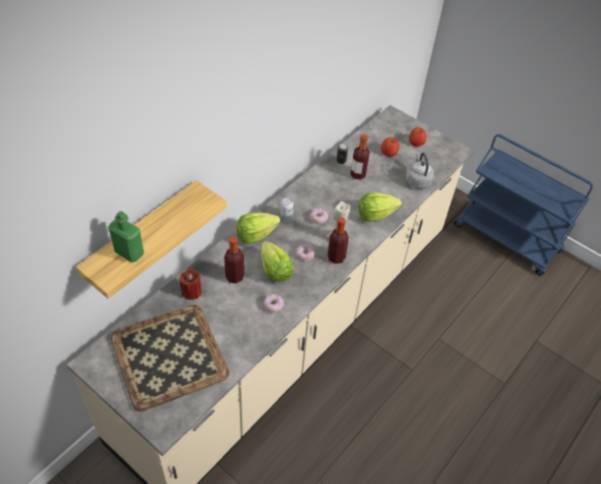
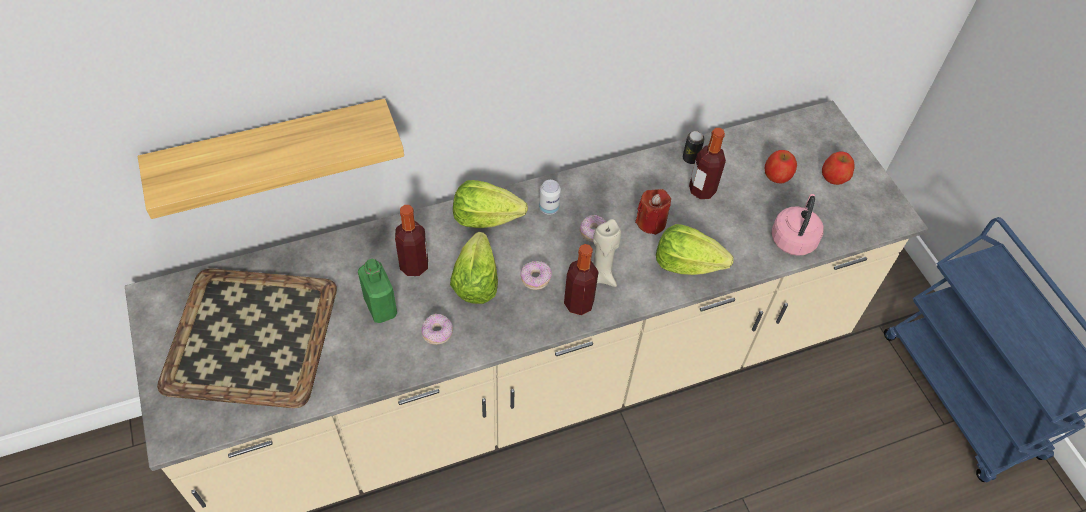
camera: 30 degrees right, 5 degrees up
green bottle [109,211,144,262] -> green bottle moved to [358,258,397,323]
red candle [180,269,202,300] -> red candle moved to [635,189,671,235]
grey kettle [405,153,434,189] -> pink kettle [772,194,824,256]

